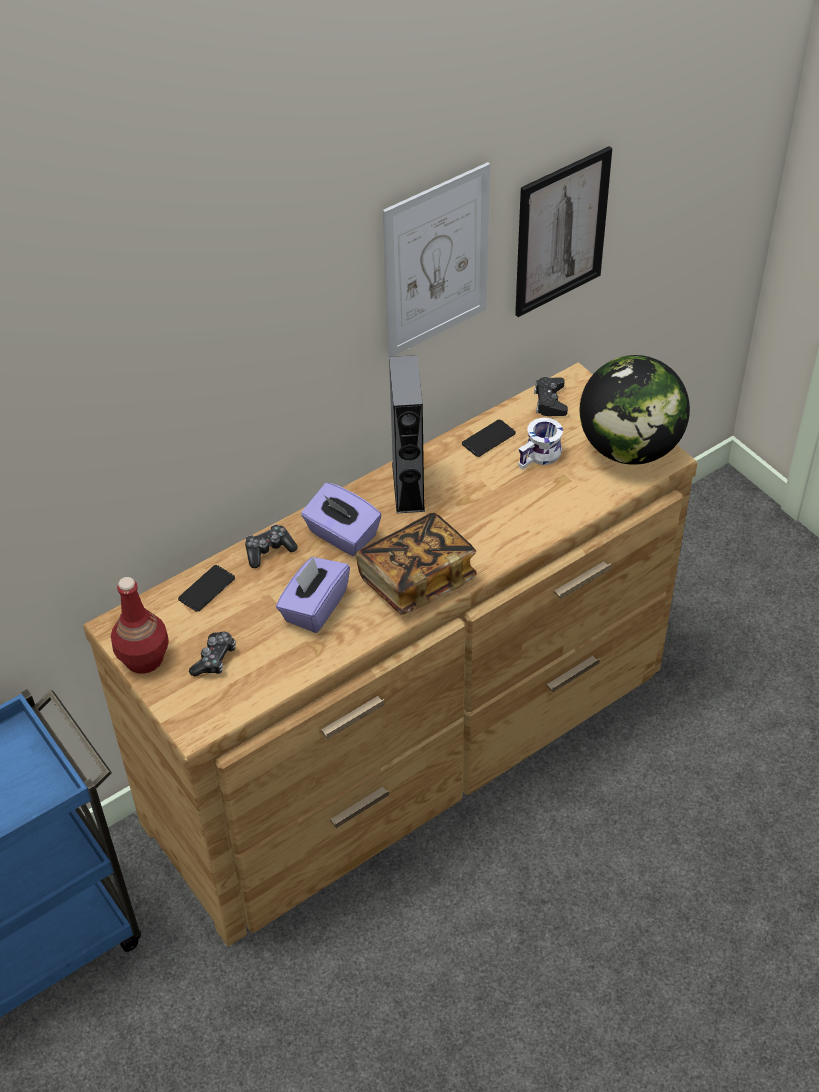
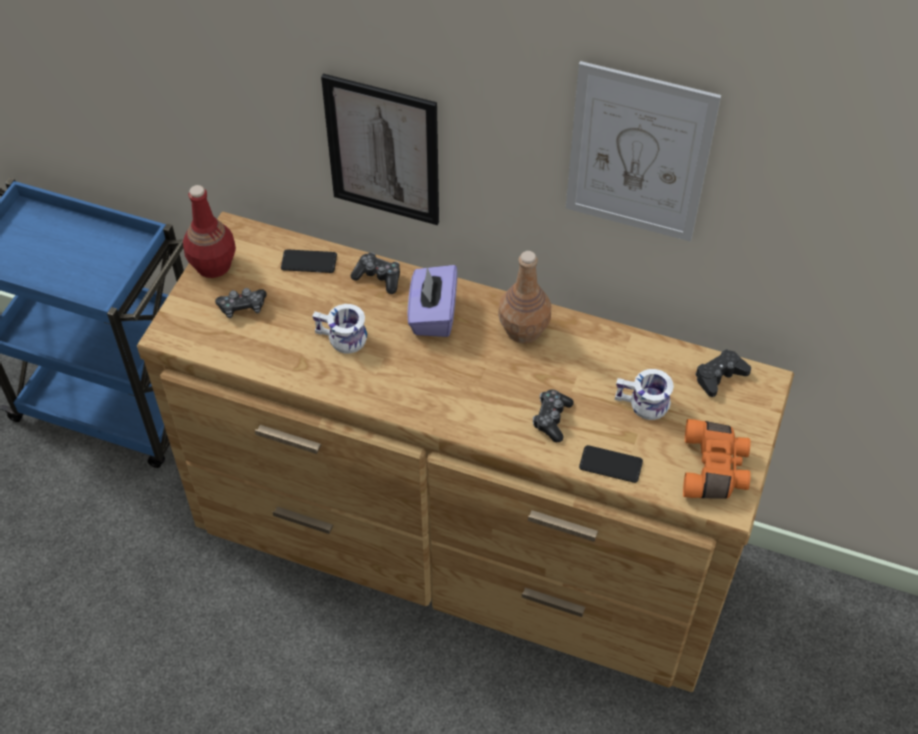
camera: 55 degrees right, 5 degrees up
purple tissue box [276,557,350,633] -> white mug [312,304,367,354]
book [356,513,477,614] -> none
grey speaker [389,355,425,513] -> brown bottle [498,251,551,343]
phone [462,420,516,457] -> phone moved to [579,445,643,483]
picture [515,146,612,317] -> picture moved to [321,74,439,225]
globe [580,355,690,465] -> orange binoculars [683,419,751,499]
none -> game controller [533,389,574,442]

